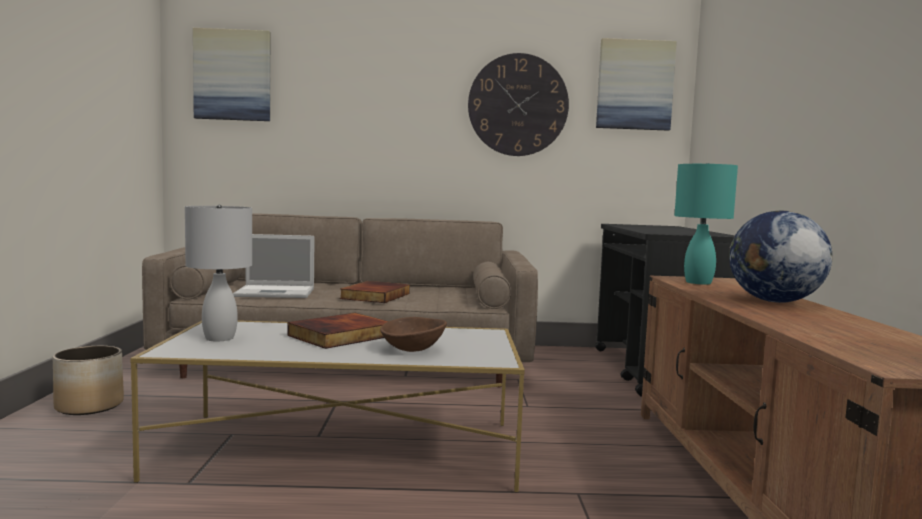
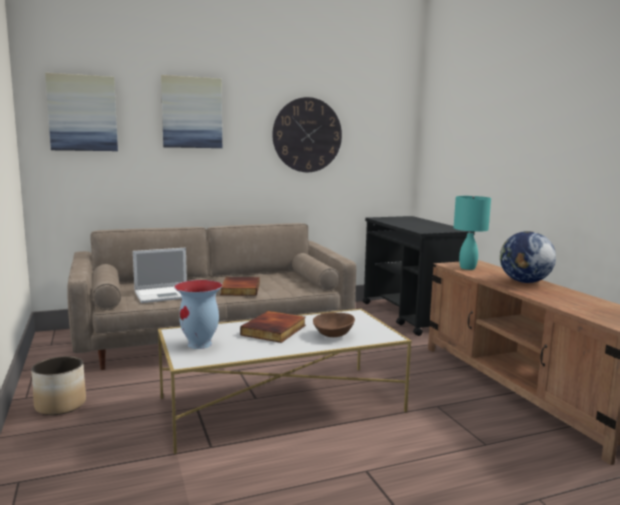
camera: 20 degrees left, 5 degrees up
white table lamp [185,205,252,341] -> vase [174,280,222,349]
picture [596,38,677,131] -> picture moved to [161,75,222,148]

